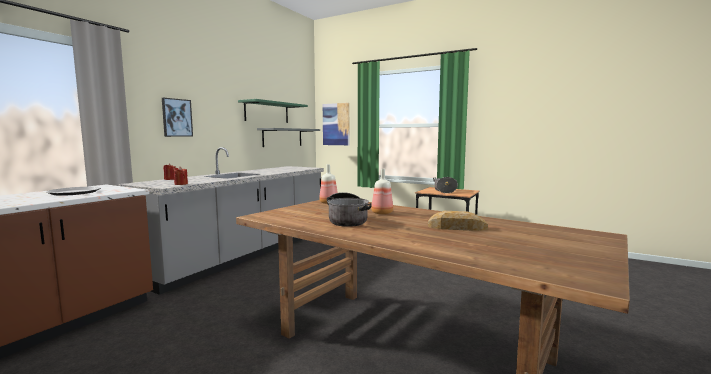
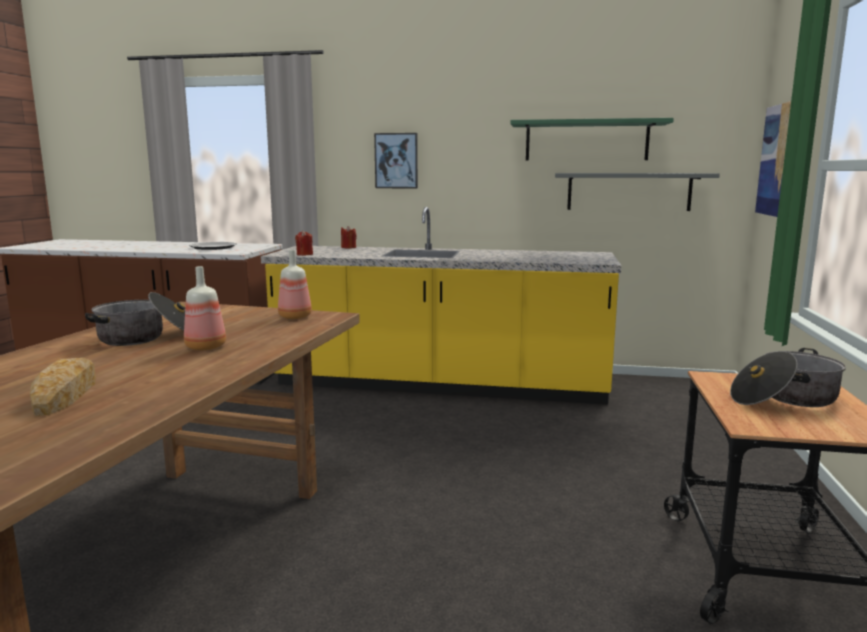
camera: 70 degrees right, 5 degrees up
grey counter [118,147,324,295] -> yellow counter [261,207,621,404]

